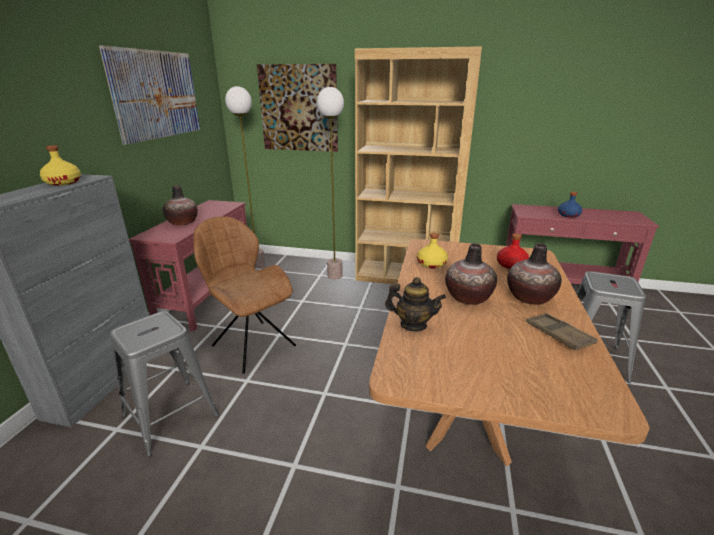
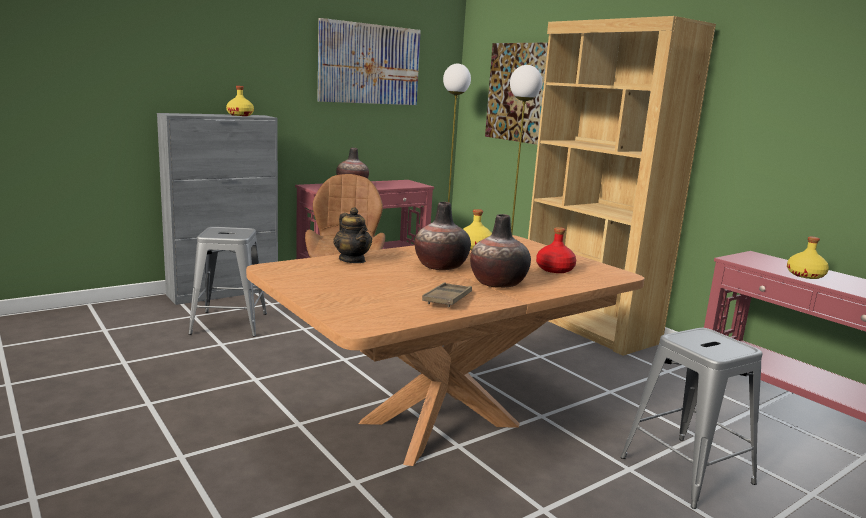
camera: 40 degrees right, 10 degrees down
blue bottle [558,192,582,218] -> yellow bottle [787,236,829,279]

